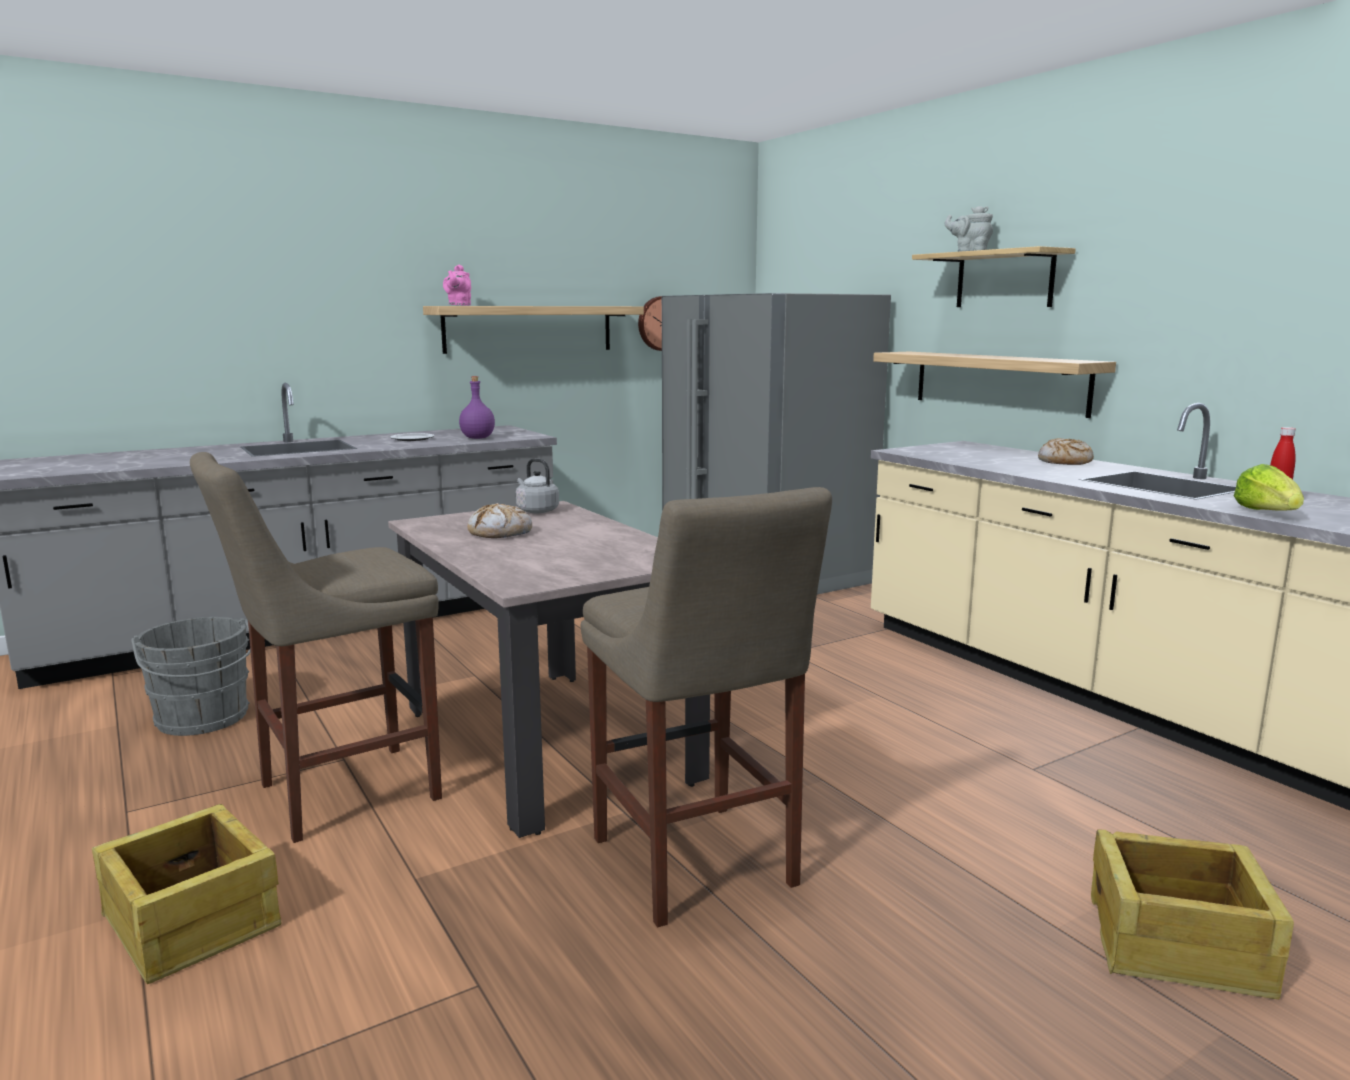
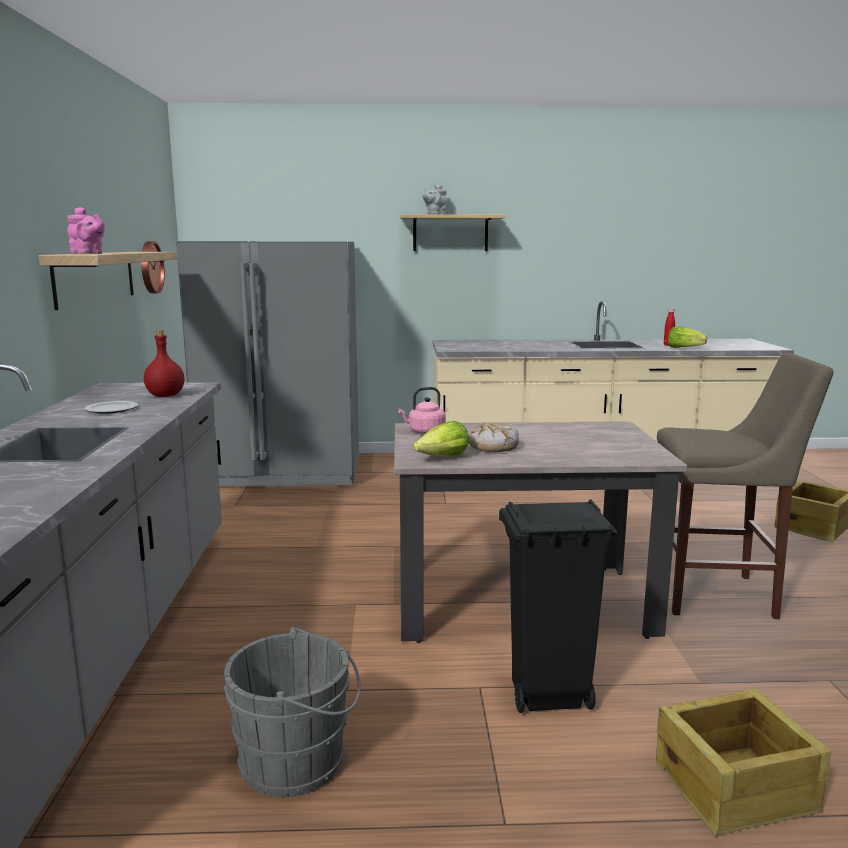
camera: 60 degrees left, 0 degrees up
beige stool [190,452,442,843] -> black trash can [499,499,618,713]
purple bottle [459,376,495,439] -> red bottle [144,330,184,397]
grey kettle [516,458,559,513] -> pink kettle [398,387,446,434]
shelf [873,352,1116,418] -> none
bread [1038,438,1094,465] -> none
none -> lettuce [414,421,470,456]

